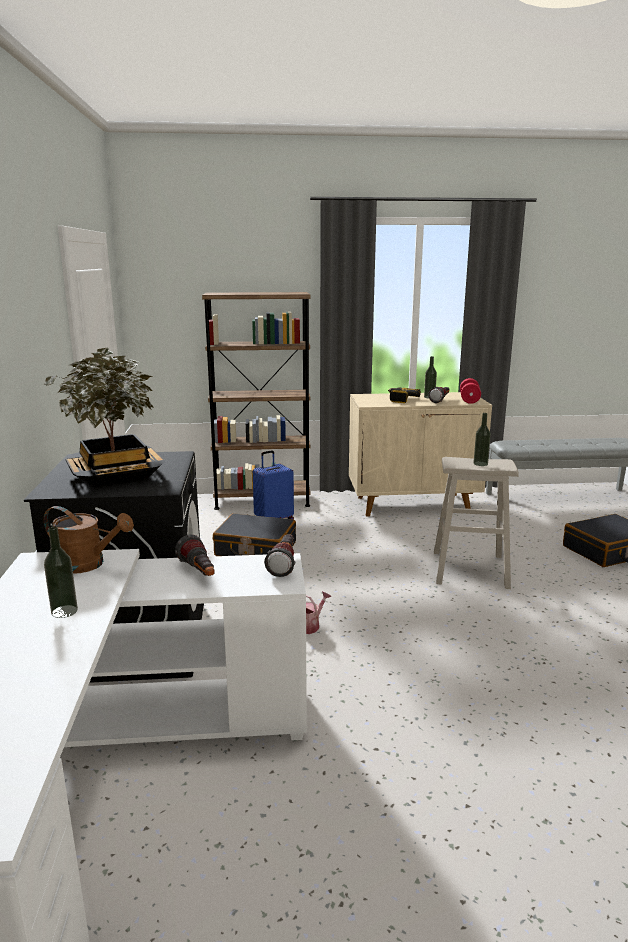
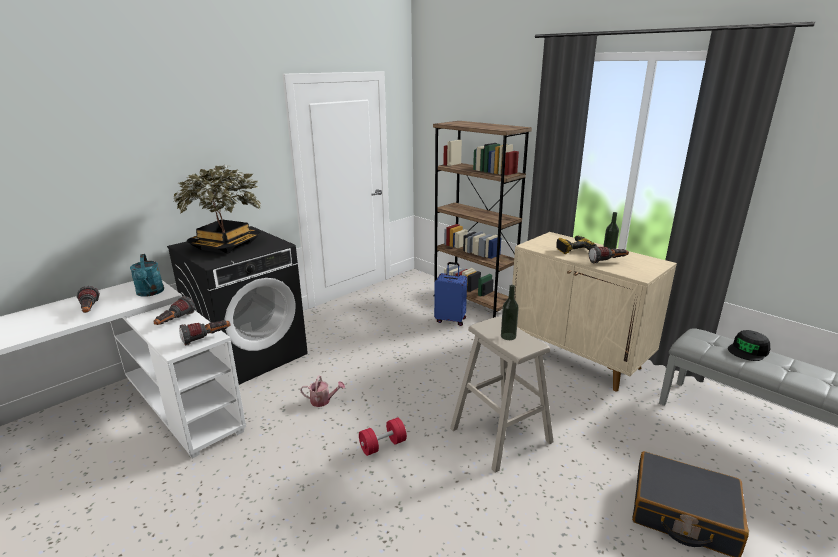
camera: 50 degrees right, 5 degrees up
brown watering can [44,506,134,574] -> turquoise watering can [130,254,164,297]
bottle [44,526,78,618] -> flashlight [77,286,100,313]
black suitcase [213,513,296,556] -> none
red dumbbell [460,378,481,404] -> red dumbbell moved to [359,418,407,456]
none -> black cap [728,330,770,361]

